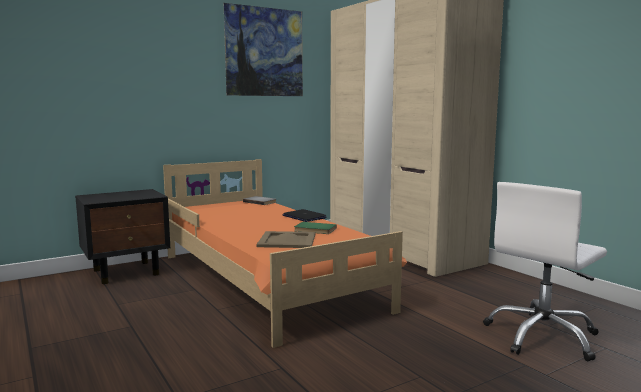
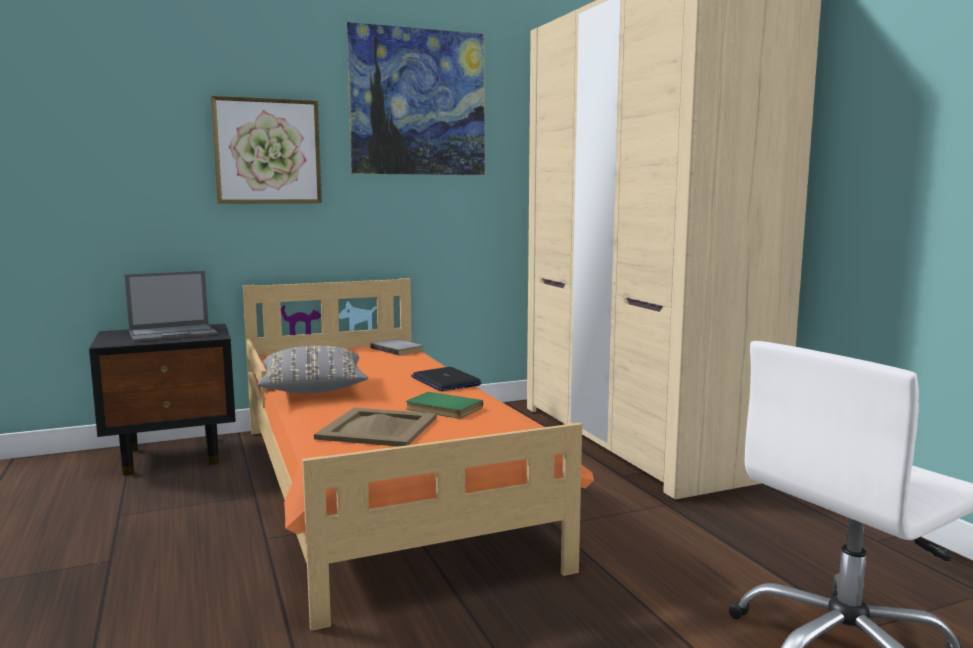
camera: 10 degrees right, 0 degrees up
none -> laptop [124,271,218,342]
none -> picture [211,96,322,204]
none -> grey pillow [257,346,368,393]

